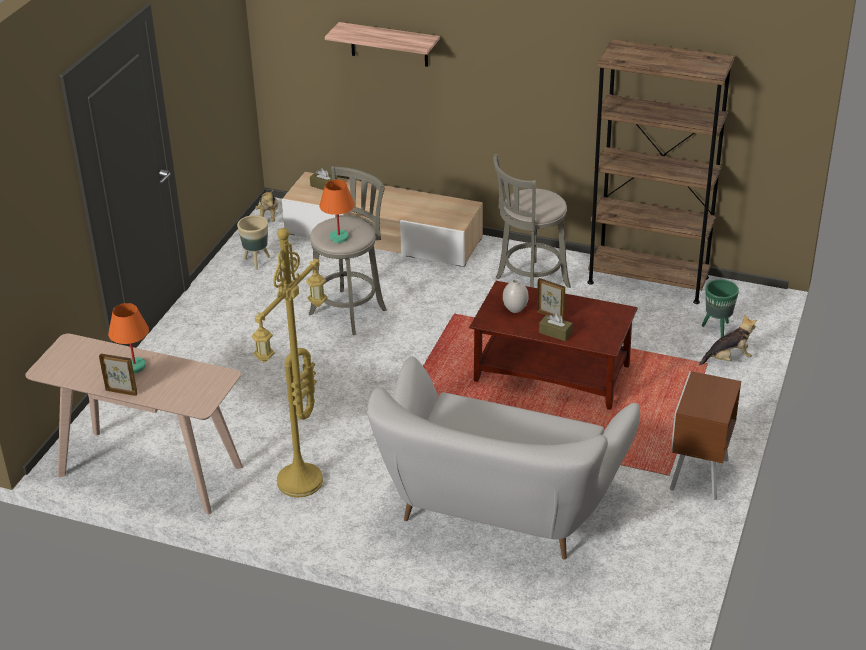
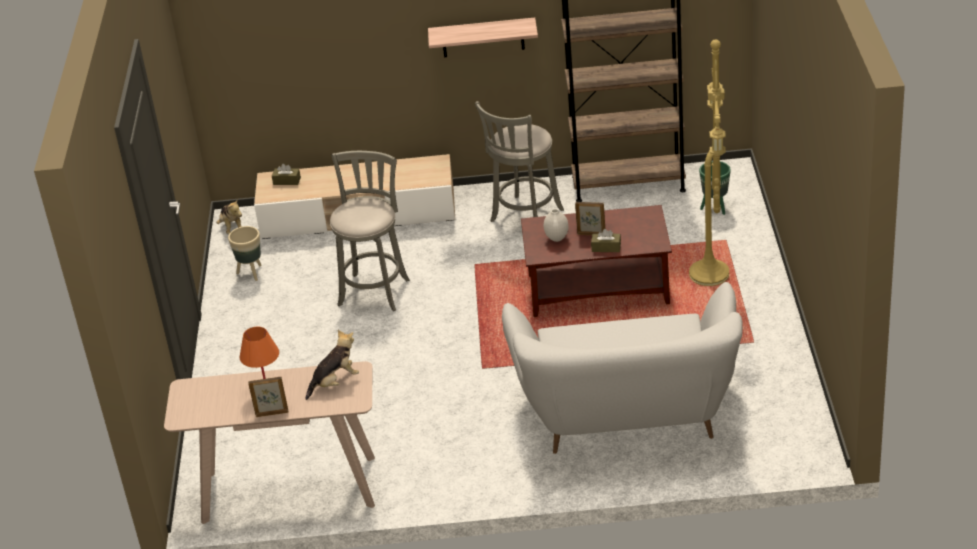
camera: 20 degrees left, 0 degrees up
yellow floor lamp [251,228,328,498] -> yellow floor lamp moved to [689,39,729,286]
orange table lamp [319,180,355,243] -> none
shelf [325,22,440,67] -> shelf moved to [428,17,538,57]
brown nightstand [670,371,741,500] -> none
plush toy [699,314,757,365] -> plush toy moved to [306,330,359,400]

